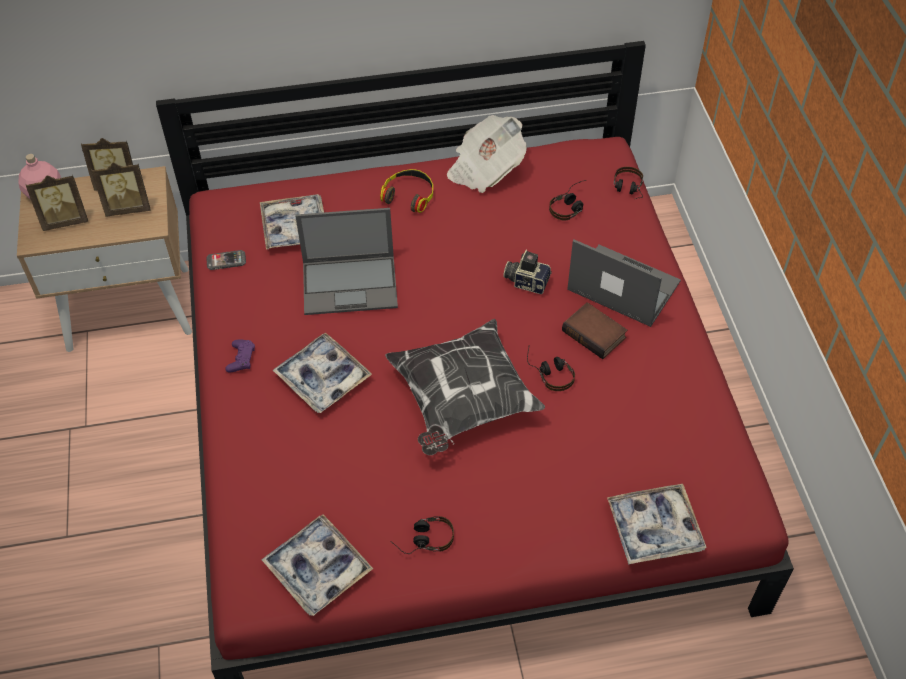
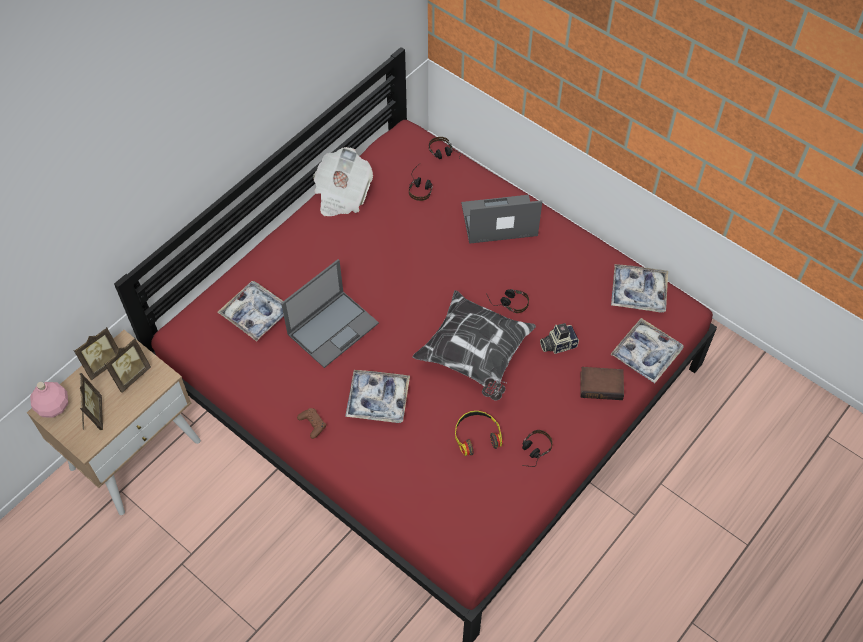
camera: 40 degrees left, 5 degrees up
picture frame [26,175,88,231] -> picture frame turned 45 degrees counterclockwise [80,373,103,430]
phone [206,250,246,270] -> none
purple game controller [225,339,255,372] -> brown game controller [297,408,326,439]
tray [262,514,373,616] -> tray moved to [611,264,668,313]
headphones [380,169,433,213] -> headphones moved to [455,411,503,456]
camera [503,250,552,294] -> camera moved to [540,323,579,354]
book [562,302,627,359] -> book moved to [580,367,624,400]

